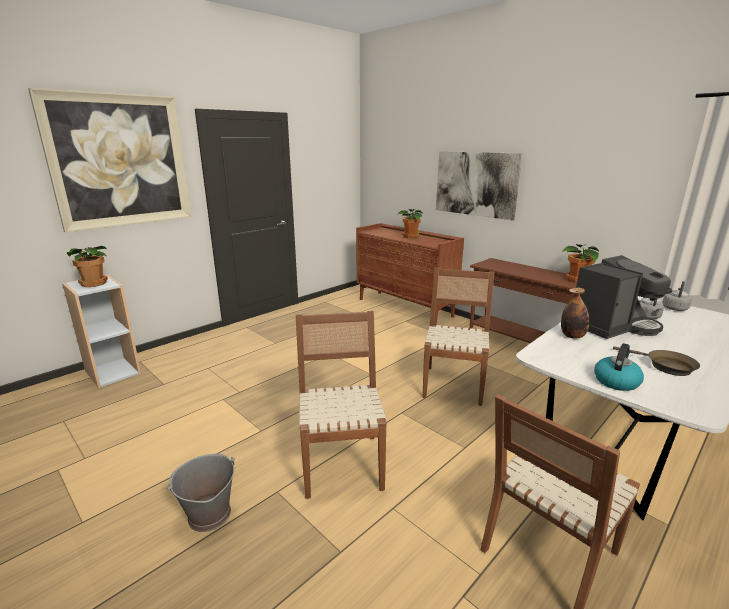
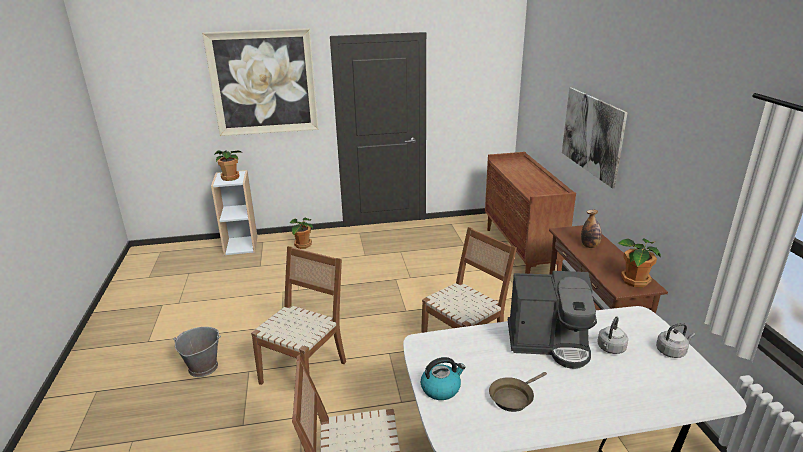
camera: 35 degrees right, 5 degrees up
potted plant [397,209,423,238] -> potted plant moved to [289,218,313,249]
bottle [561,287,589,339] -> bottle moved to [581,210,602,248]
brown frying pan [613,346,700,376] -> brown frying pan turned 60 degrees clockwise [489,372,547,412]

